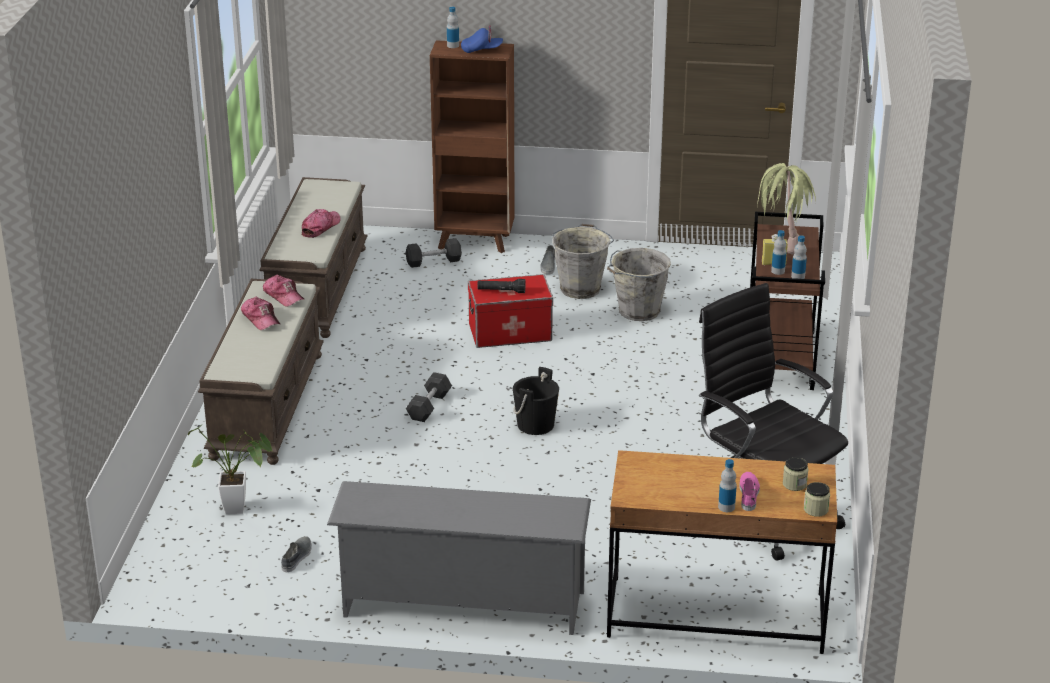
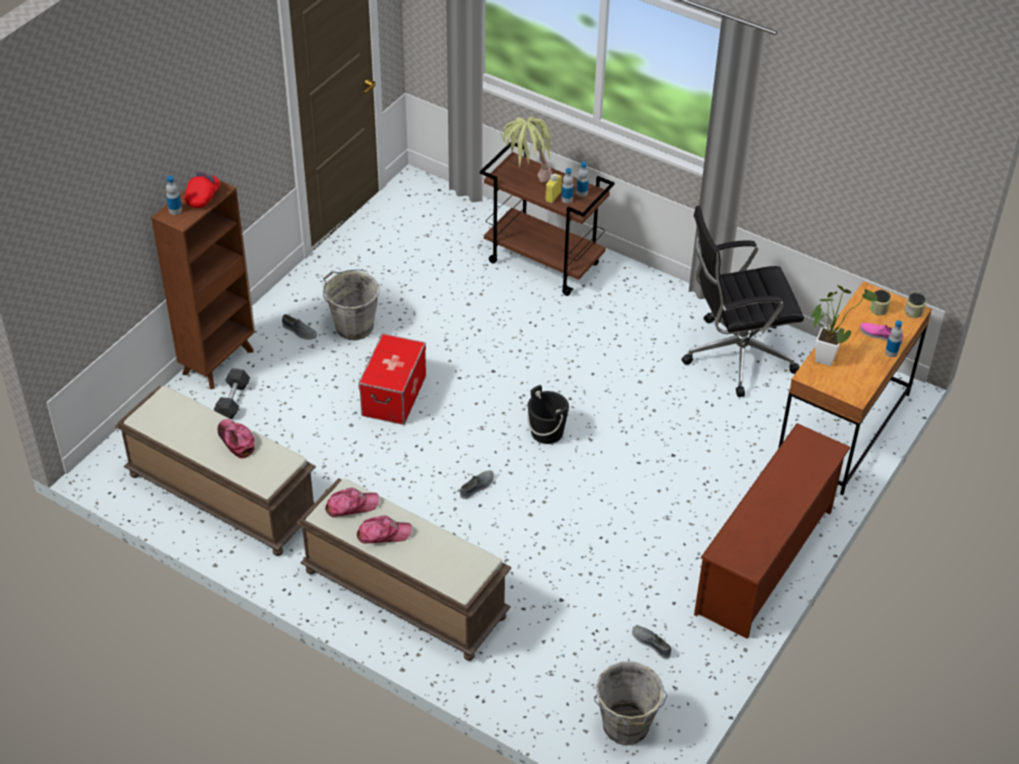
camera: 65 degrees left, 15 degrees up
potted plant [188,425,273,514] -> potted plant moved to [811,285,878,366]
grey shoe rack [327,481,591,635] -> brown shoe rack [694,423,851,639]
grey dumbbell [406,372,452,422] -> grey shoe [460,470,494,499]
blue cap [461,25,503,53] -> red cap [184,171,220,208]
black flashlight [477,279,525,293] -> none
grey bucket [607,248,671,321] -> grey bucket moved to [594,661,667,745]

